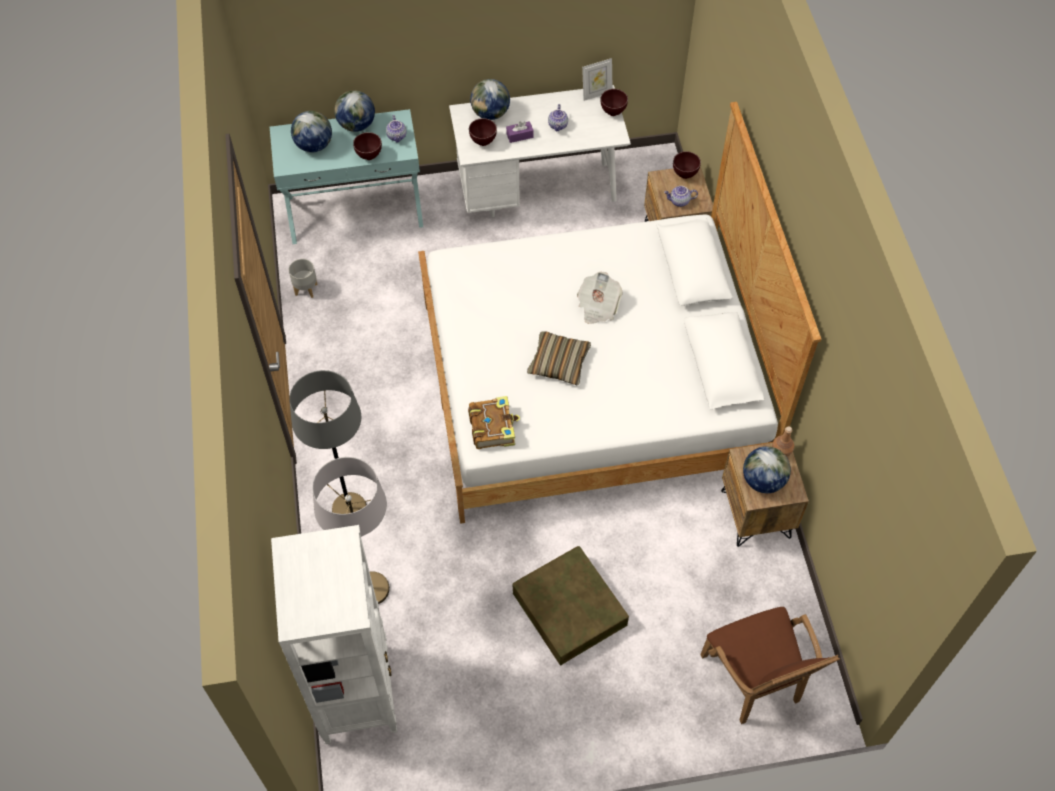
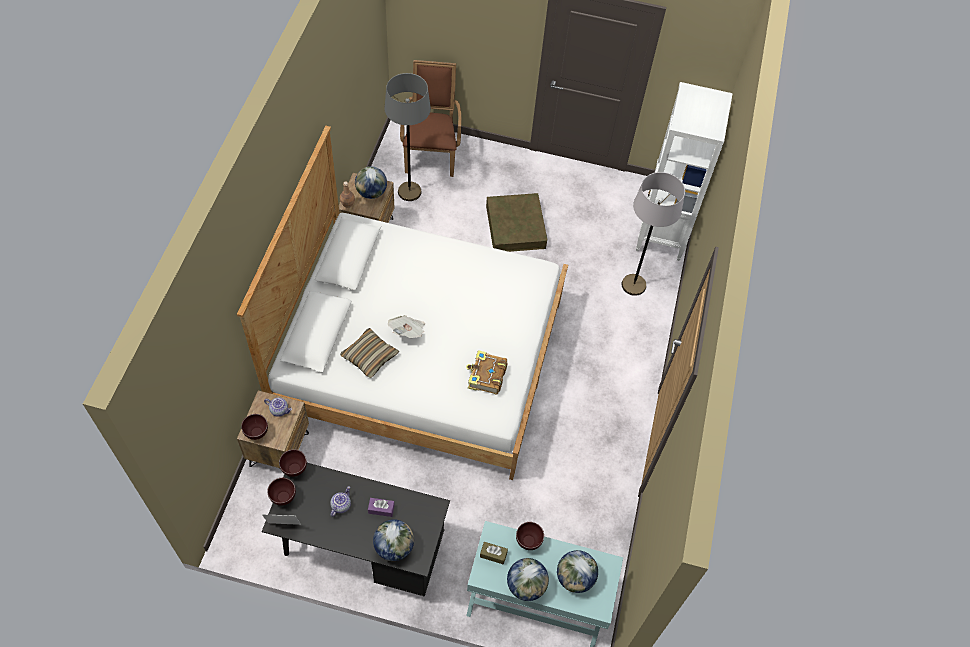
camera: 160 degrees left, 0 degrees up
grey planter [289,259,318,298] -> none
grey floor lamp [289,370,367,514] -> grey floor lamp moved to [384,73,431,201]
teapot [386,115,407,142] -> brown tissue box [480,542,508,564]
white desk [449,85,631,218] -> black desk [261,463,450,597]
book [468,396,520,449] -> book moved to [466,350,507,395]
brown bowl [469,118,497,146] -> brown bowl moved to [279,449,307,477]
pillow [527,331,591,385] -> pillow moved to [340,328,399,378]

